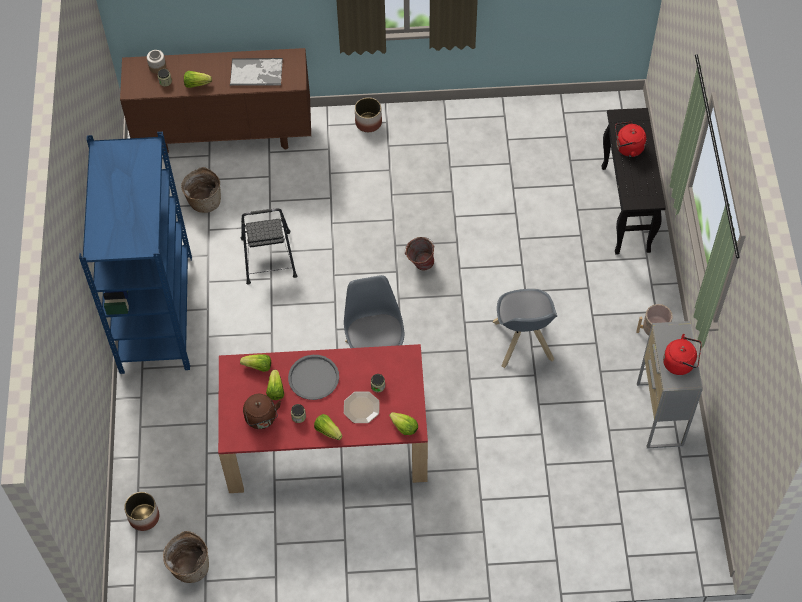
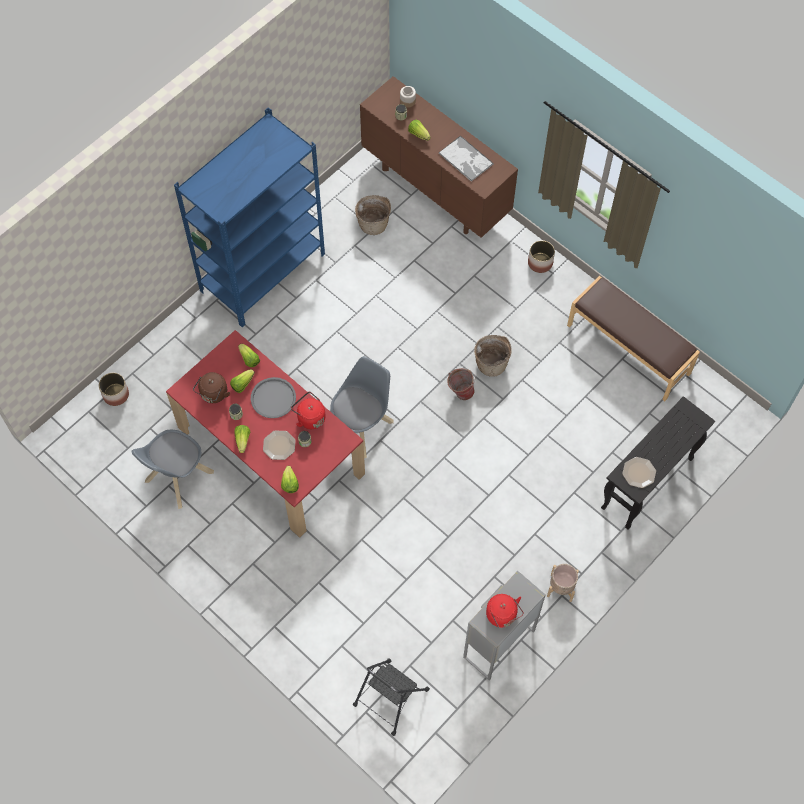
camera: 45 degrees right, 5 degrees up
basket [163,531,209,583] -> basket moved to [474,335,511,377]
black step ladder [240,209,297,284] -> black step ladder moved to [353,658,430,736]
grey chair [492,289,557,368] -> grey chair moved to [131,430,214,509]
red kettle [615,122,647,157] -> red kettle moved to [291,391,326,429]
none -> brown bench [567,276,700,401]
none -> plate [622,457,656,488]

